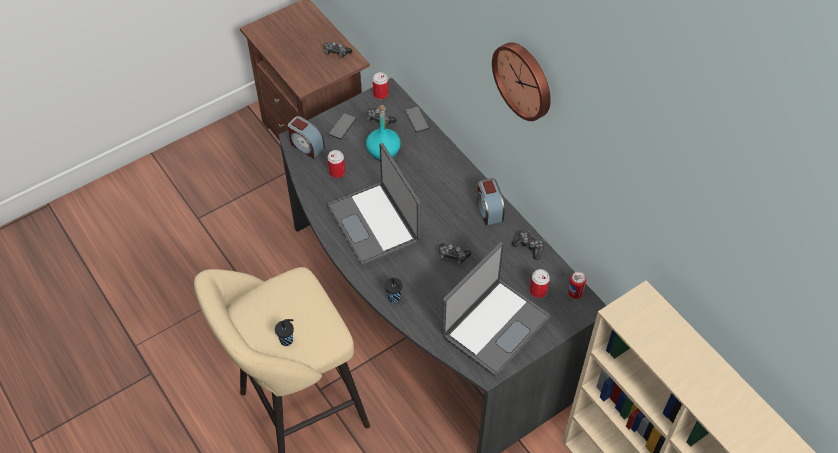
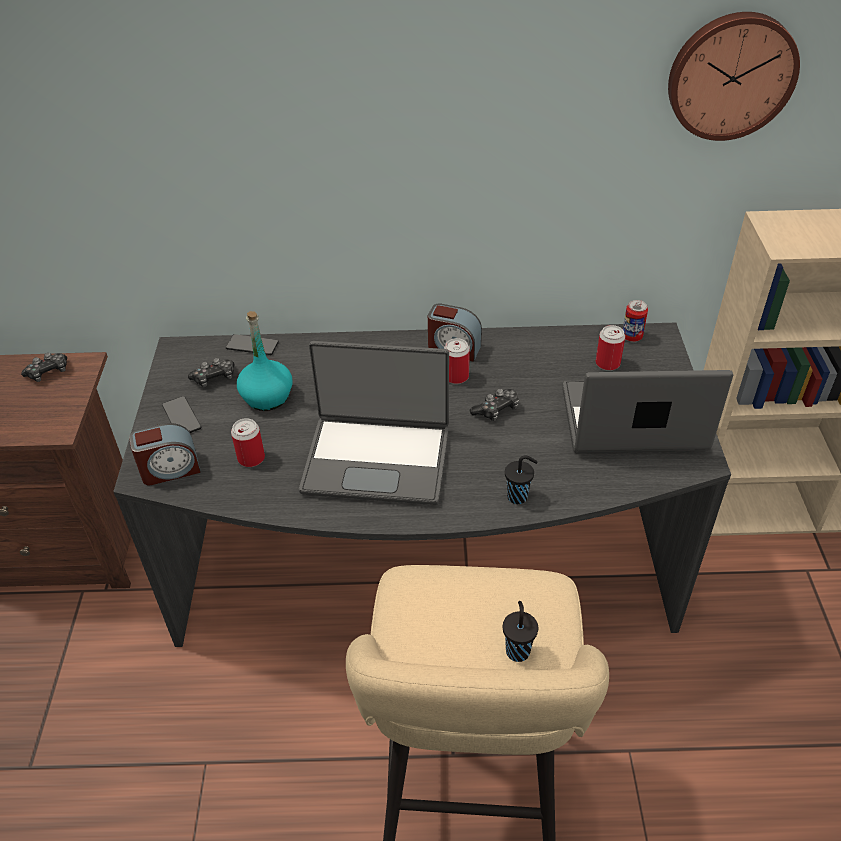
camera: 55 degrees left, 10 degrees down
can [373,72,389,99] -> can moved to [444,338,470,384]
laptop [441,242,550,376] -> laptop turned 75 degrees counterclockwise [563,370,733,453]
wall clock [492,42,551,121] -> wall clock moved to [668,12,800,141]
game controller [512,231,544,260] -> none

